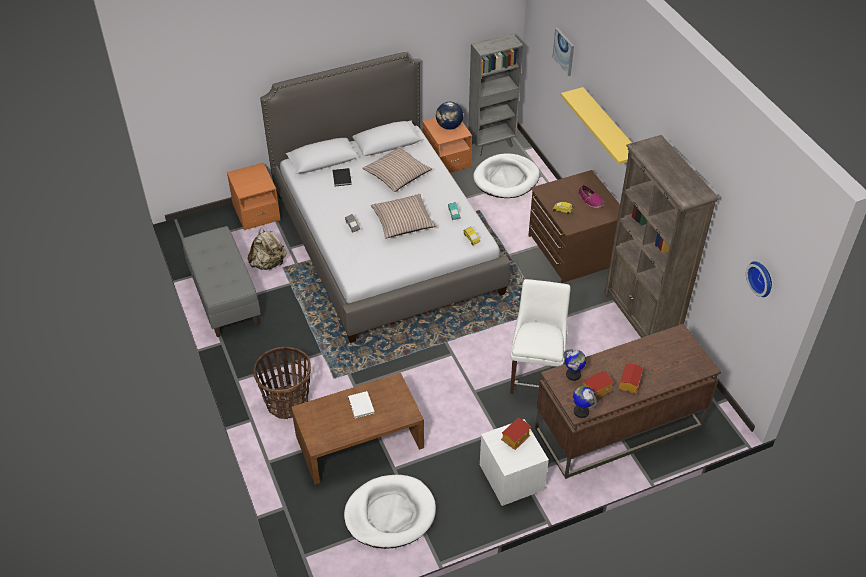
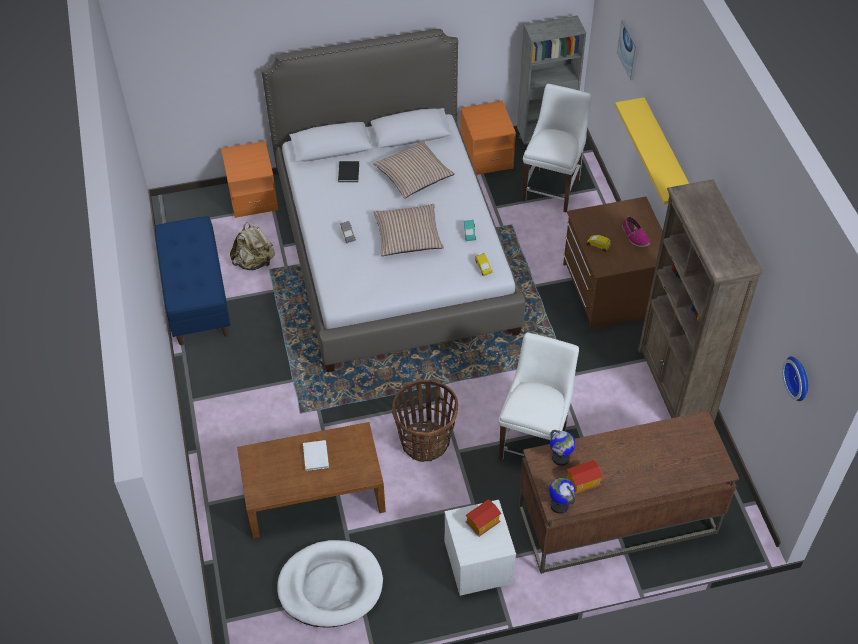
camera: 10 degrees right, 5 degrees up
grey bench [182,226,261,337] -> blue bench [155,216,231,345]
basket [253,347,311,419] -> basket moved to [392,380,458,462]
globe [436,102,463,130] -> none
white dog bed [473,153,540,198] -> white chair [522,84,592,212]
toy house [619,363,643,394] -> none

